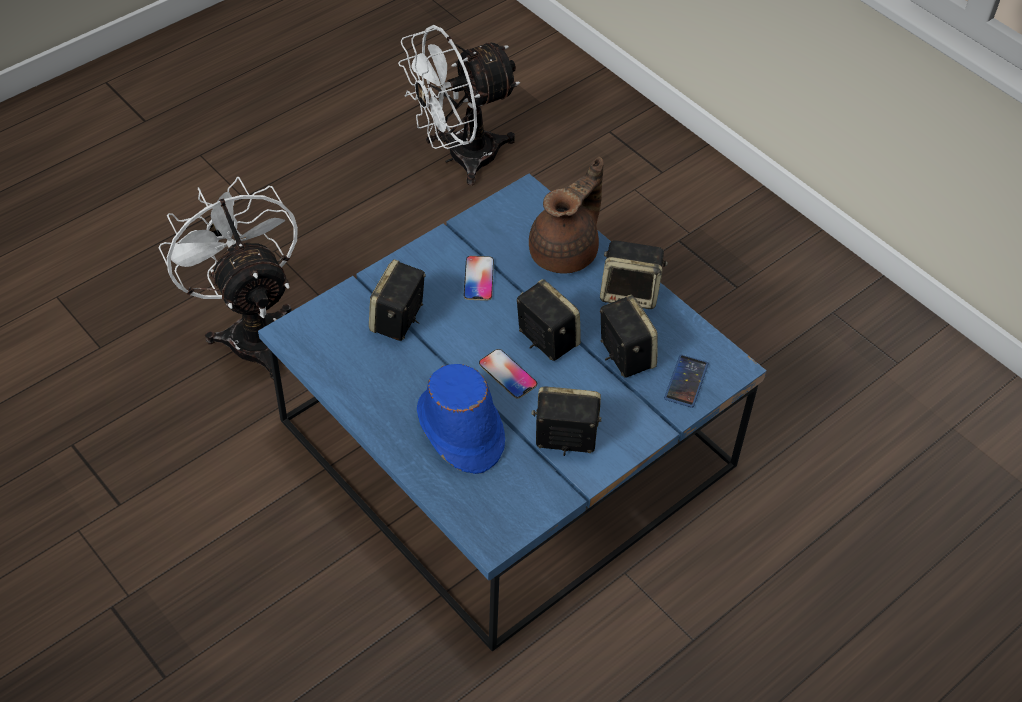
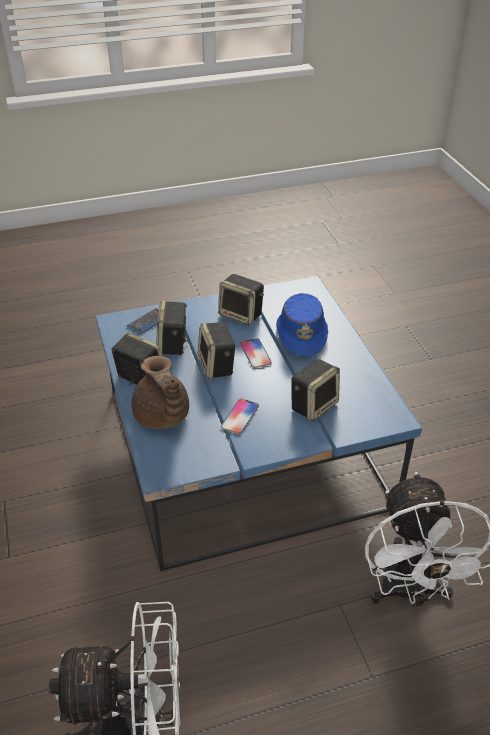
camera: 155 degrees left, 10 degrees down
brown teapot [529,157,604,273] -> brown teapot turned 90 degrees counterclockwise [132,356,189,429]

